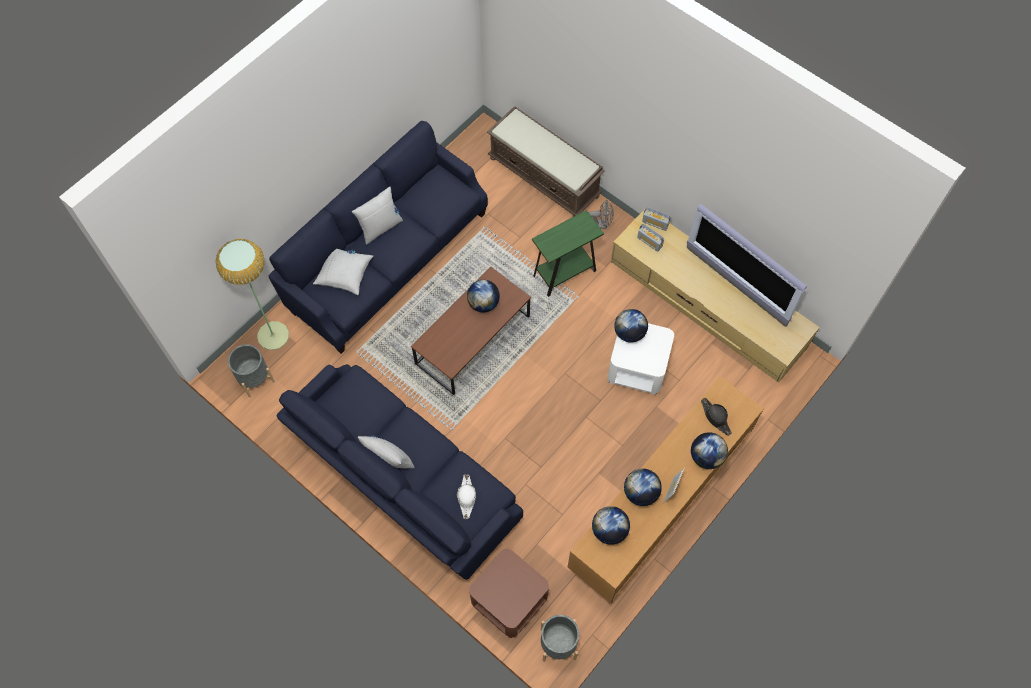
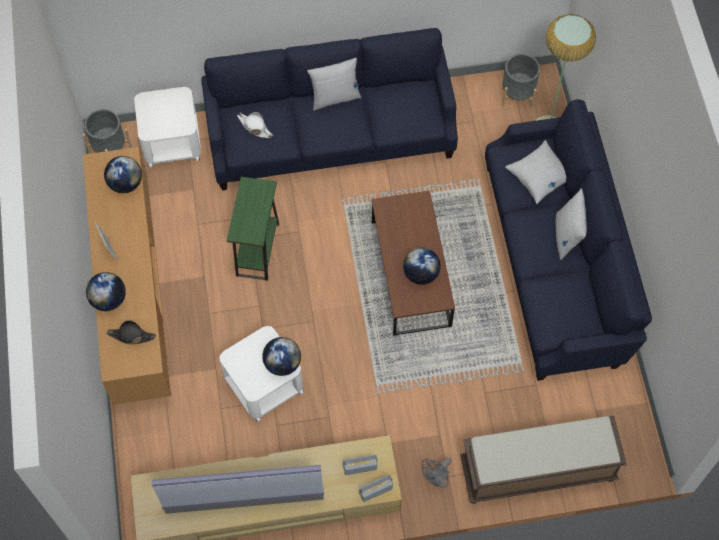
camera: 130 degrees right, 0 degrees up
brown side table [469,549,549,638] -> white side table [134,87,201,167]
green side table [532,210,604,297] -> green side table moved to [227,177,279,281]
globe [624,469,662,506] -> none

